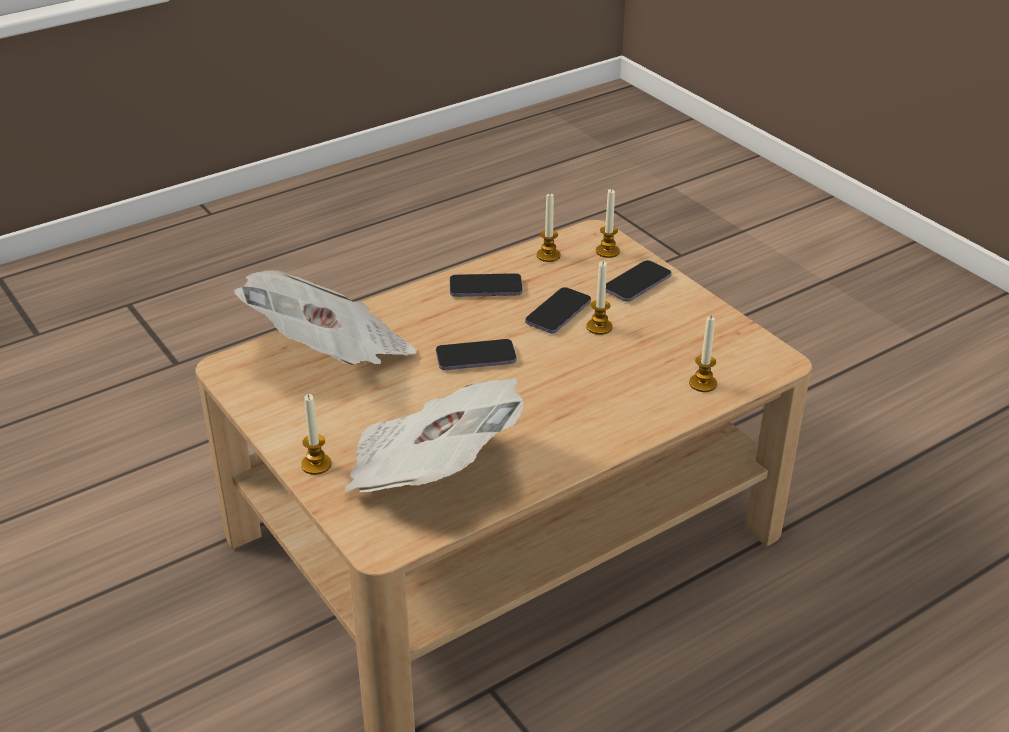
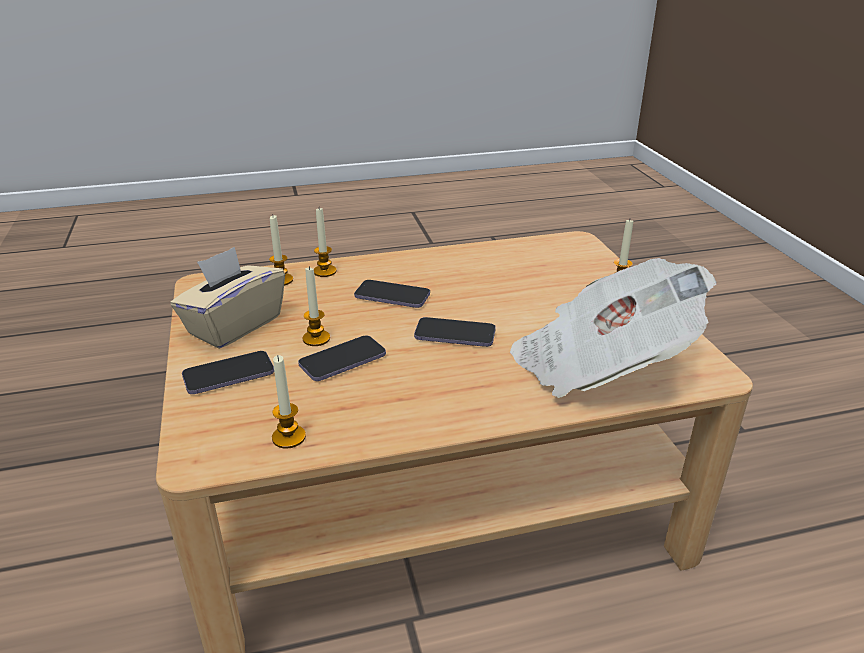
camera: 160 degrees left, 5 degrees down
newspaper [344,378,524,492] -> none
phone [450,273,522,297] -> phone moved to [354,280,430,308]
candle [596,188,620,258] -> candle moved to [314,208,337,277]
none -> beige tissue box [170,247,285,349]

